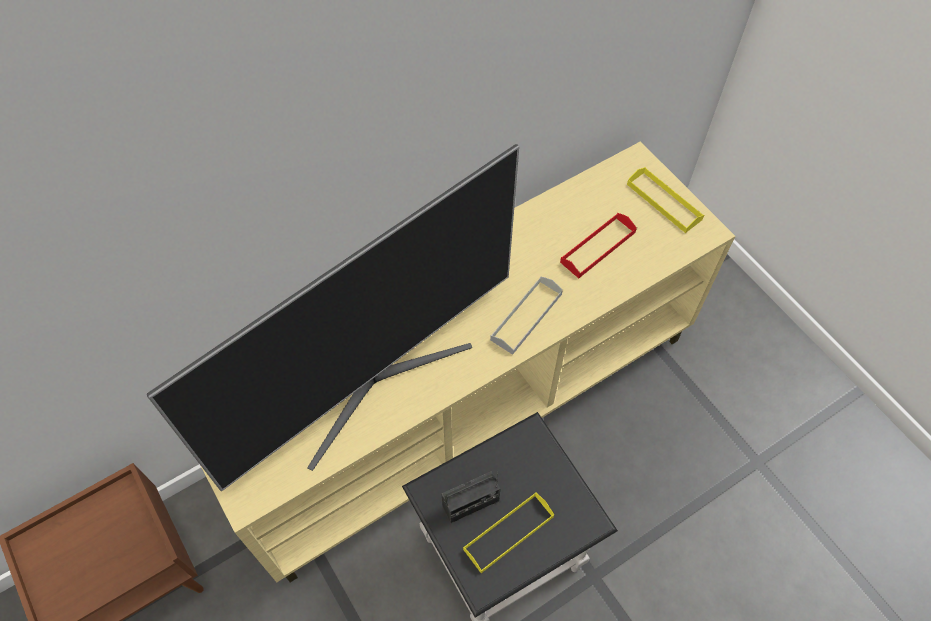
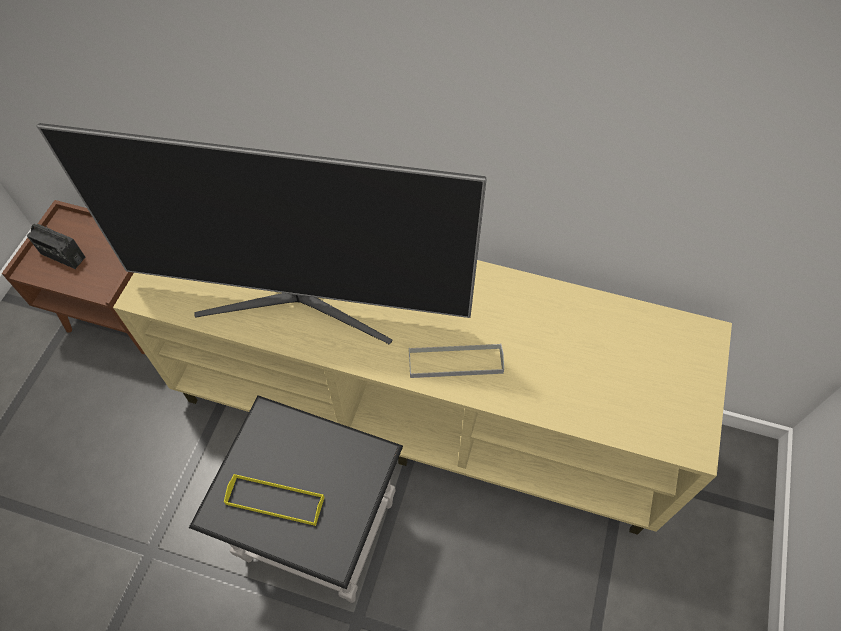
camera: 50 degrees right, 0 degrees up
radio [442,471,500,523] -> radio moved to [27,224,85,269]
red tray [560,213,637,278] -> none
yellow tray [627,167,704,233] -> none

